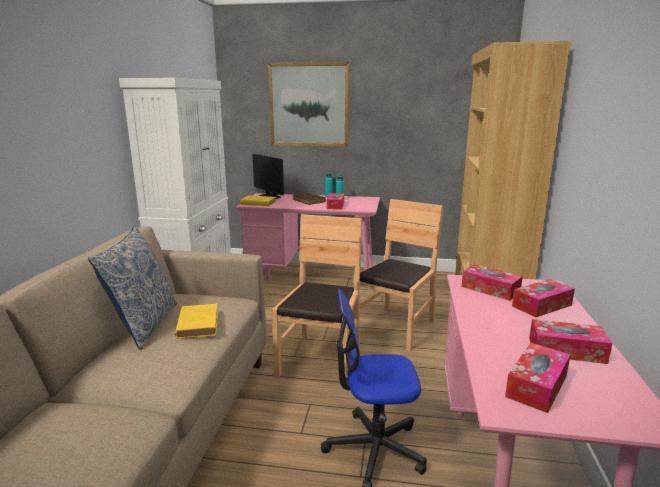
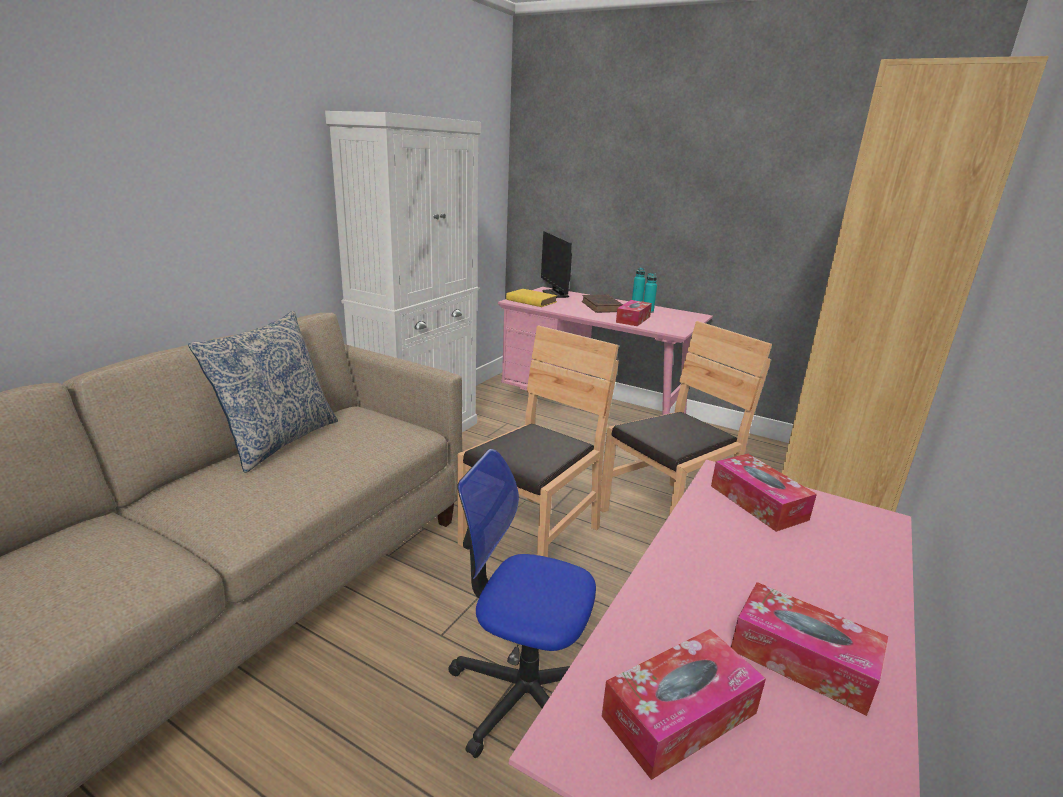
camera: 20 degrees right, 5 degrees up
yellow book [175,304,218,339] -> none
picture [268,62,349,147] -> none
tissue box [512,279,575,317] -> none

